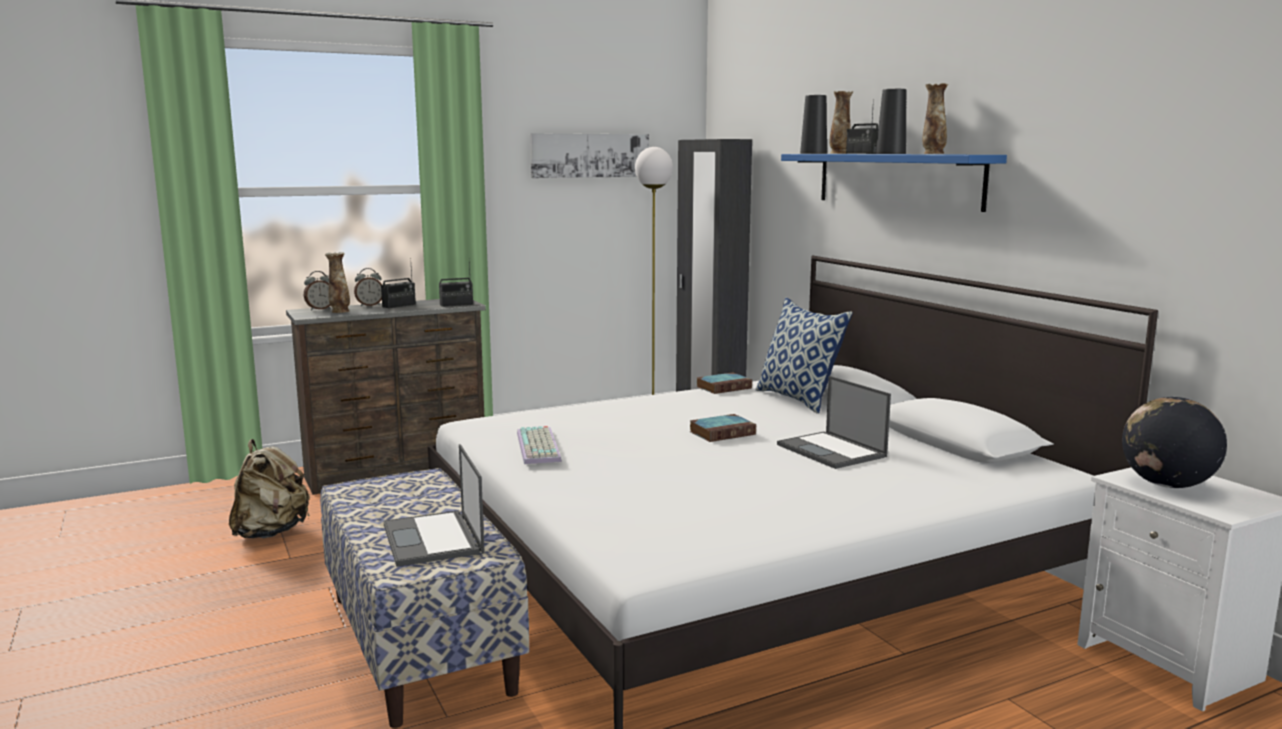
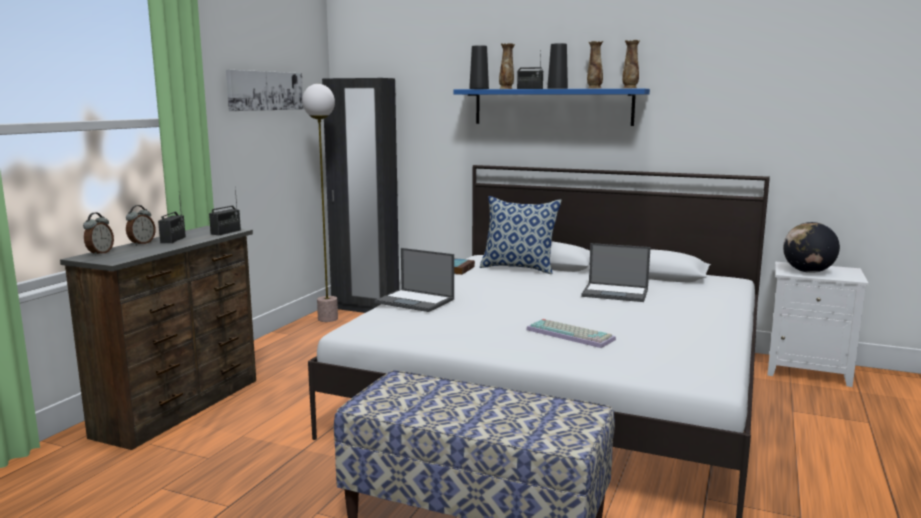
camera: 40 degrees left, 0 degrees up
beige backpack [229,439,310,538] -> none
vase [325,252,350,313] -> vase moved to [622,40,640,88]
laptop [384,444,484,567] -> laptop moved to [375,248,454,312]
keyboard [517,426,562,464] -> keyboard moved to [526,319,616,348]
book [689,414,756,442] -> none

